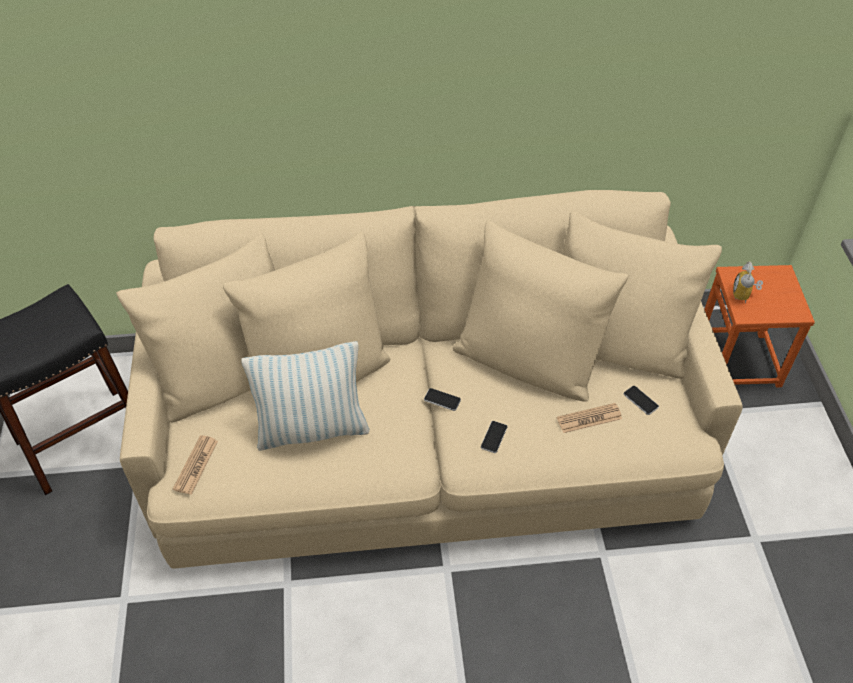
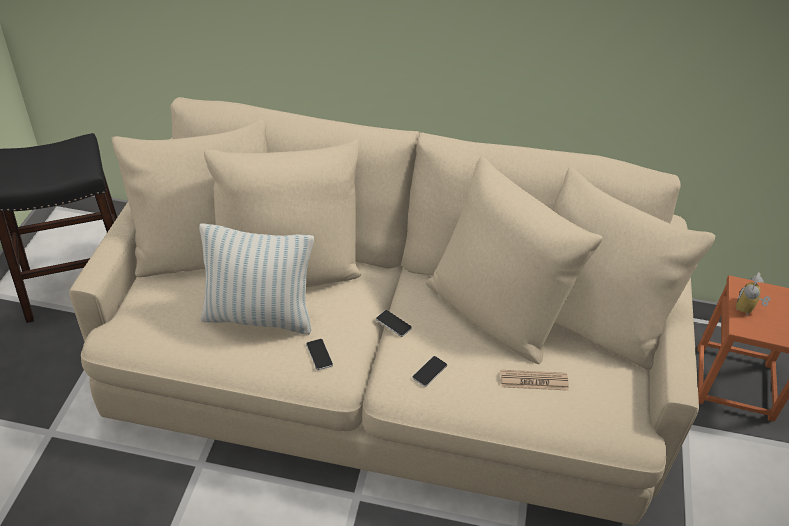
camera: 15 degrees right, 5 degrees down
newspaper [173,435,218,495] -> none
phone [624,386,659,415] -> phone moved to [306,339,333,370]

